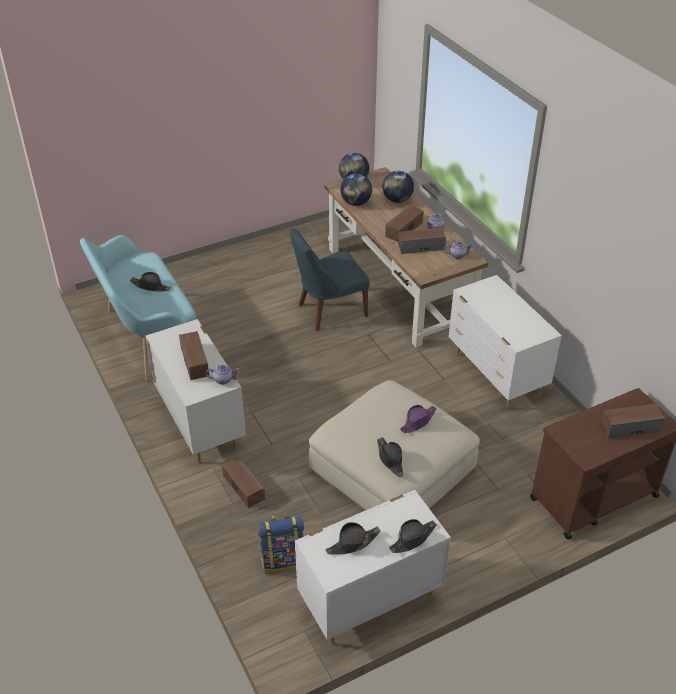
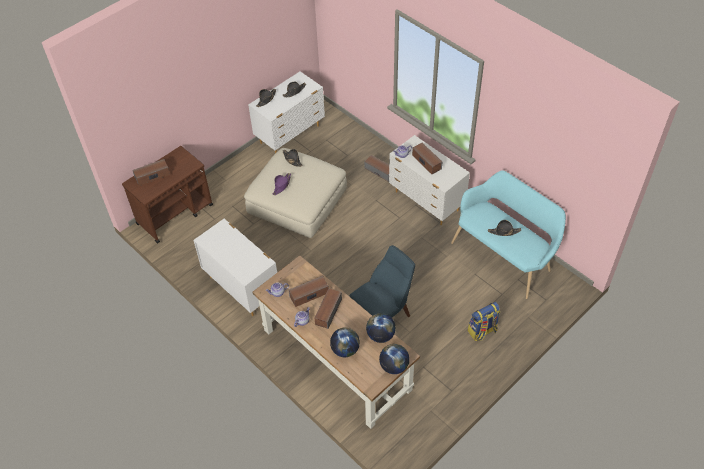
camera: 165 degrees right, 10 degrees up
backpack [258,514,304,574] -> backpack moved to [468,302,500,341]

